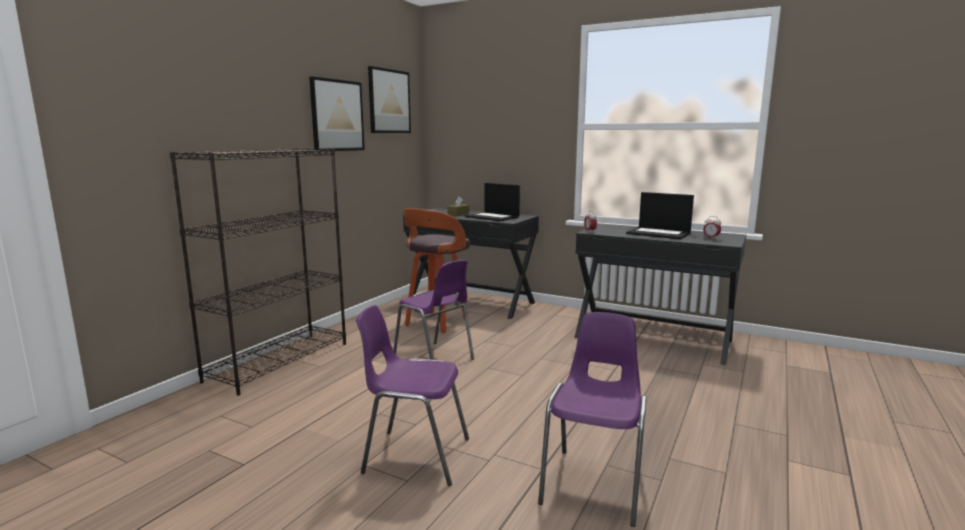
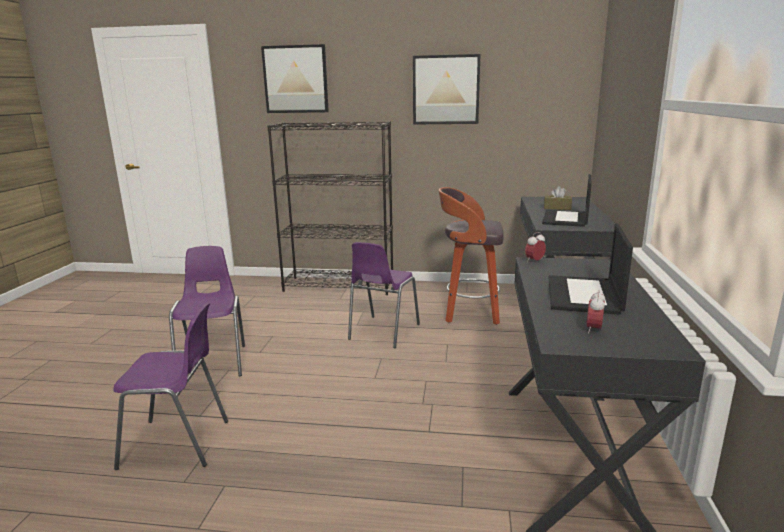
camera: 70 degrees right, 5 degrees up
picture [368,66,411,133] -> picture moved to [261,44,329,113]

